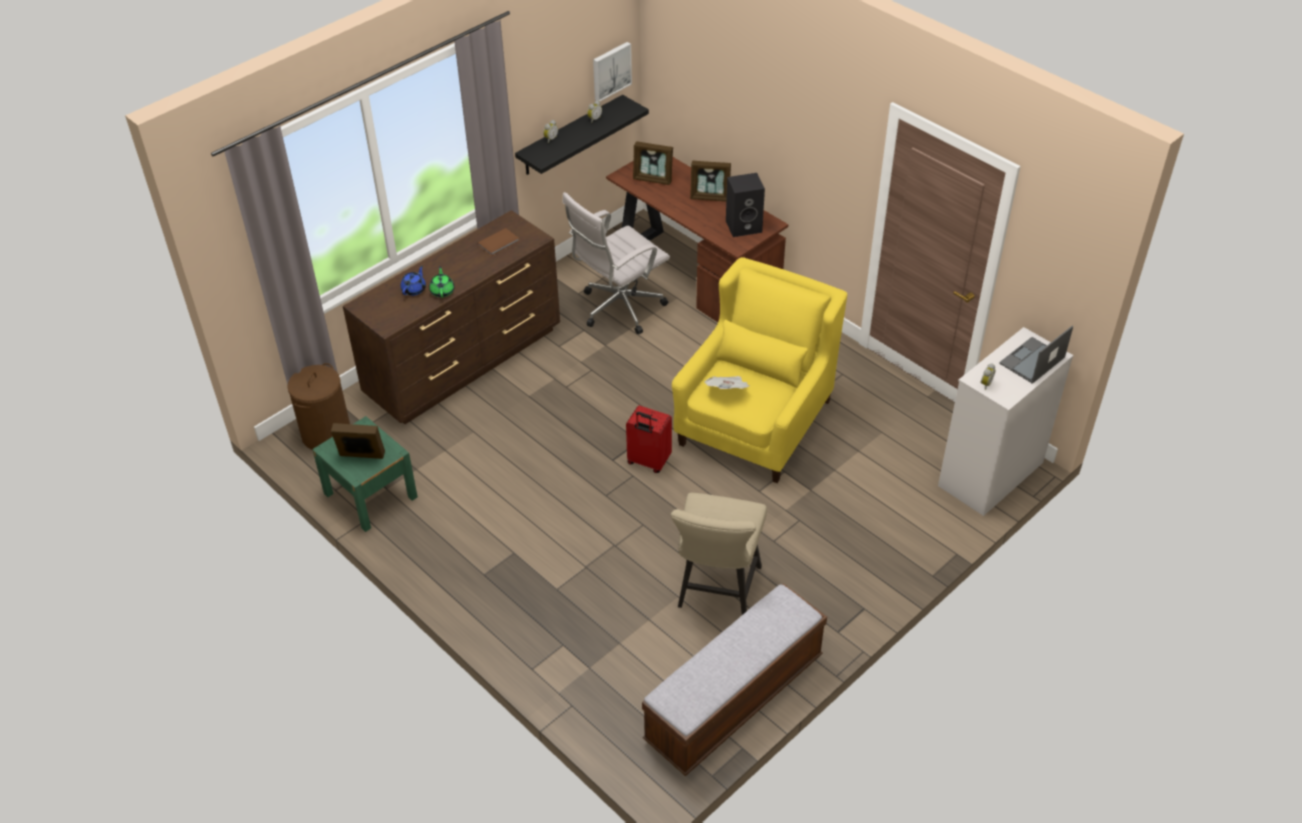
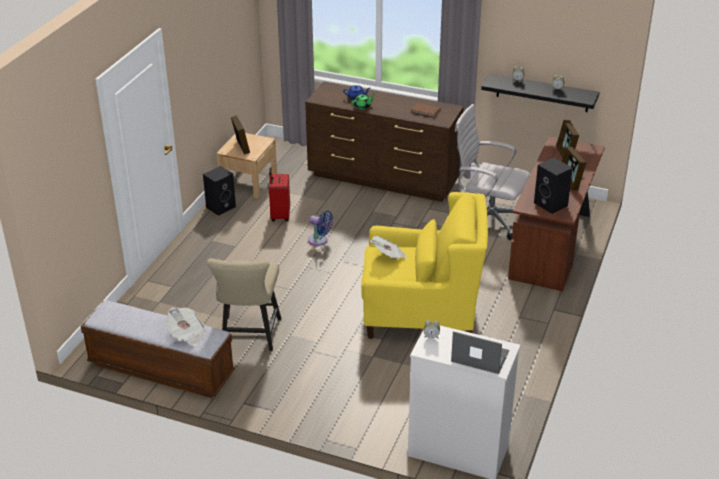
camera: 65 degrees right, 10 degrees down
brown laundry basket [287,363,350,450] -> none
green nightstand [312,416,418,532] -> beige nightstand [216,133,277,199]
picture [593,42,632,102] -> none
red suitcase [626,405,672,473] -> red suitcase moved to [269,167,290,221]
beige chair [671,493,767,615] -> beige chair turned 75 degrees counterclockwise [206,258,281,351]
none -> newspaper [165,308,206,346]
none -> black speaker [203,166,236,216]
none -> blue fan [308,211,333,246]

